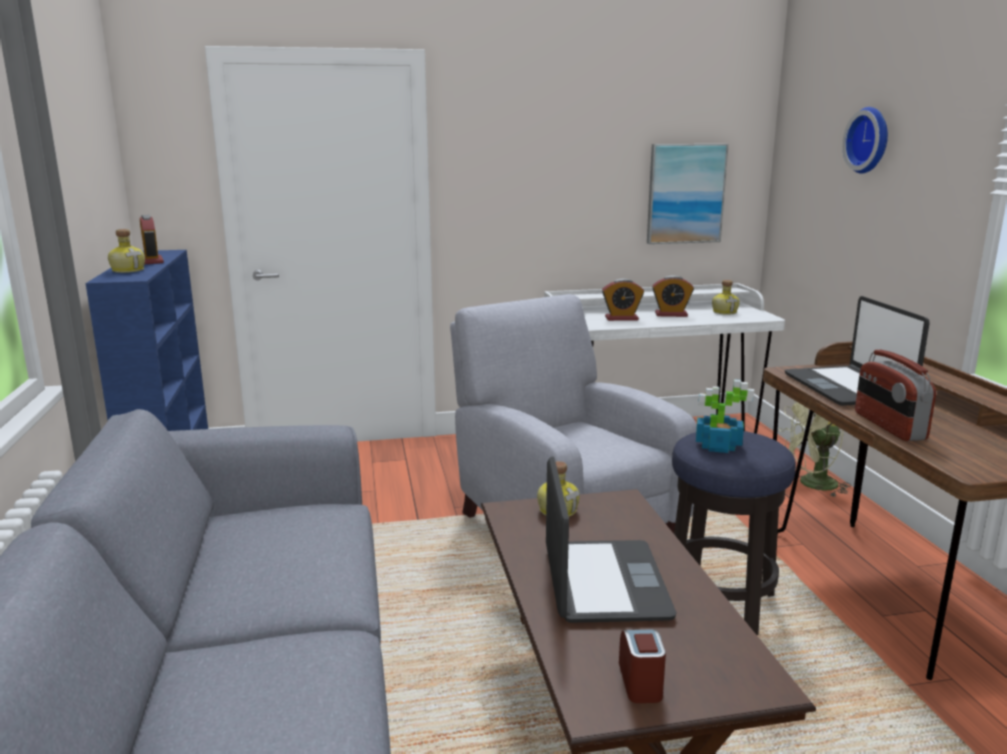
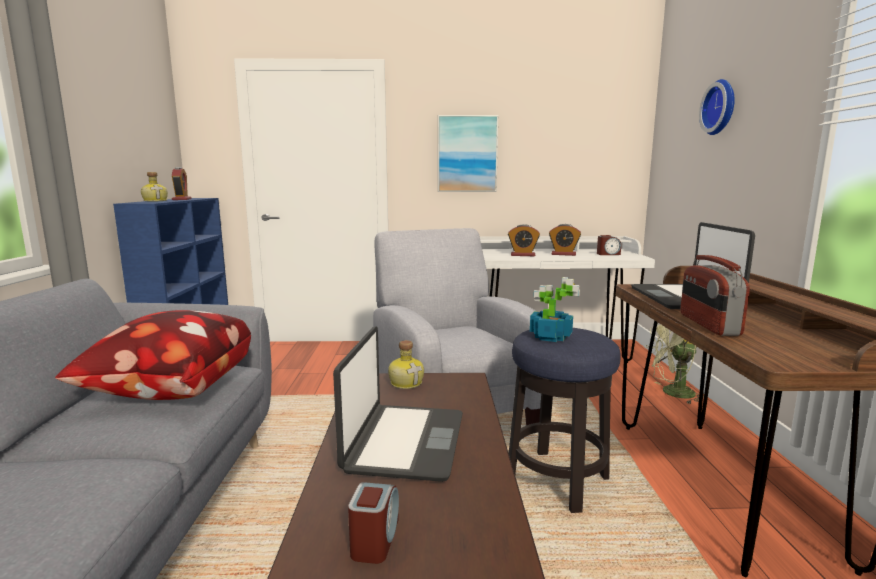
camera: 10 degrees right, 5 degrees down
picture [647,144,729,244] -> picture moved to [438,115,498,192]
bottle [712,280,740,315] -> alarm clock [597,235,621,255]
none -> pillow [55,310,251,400]

